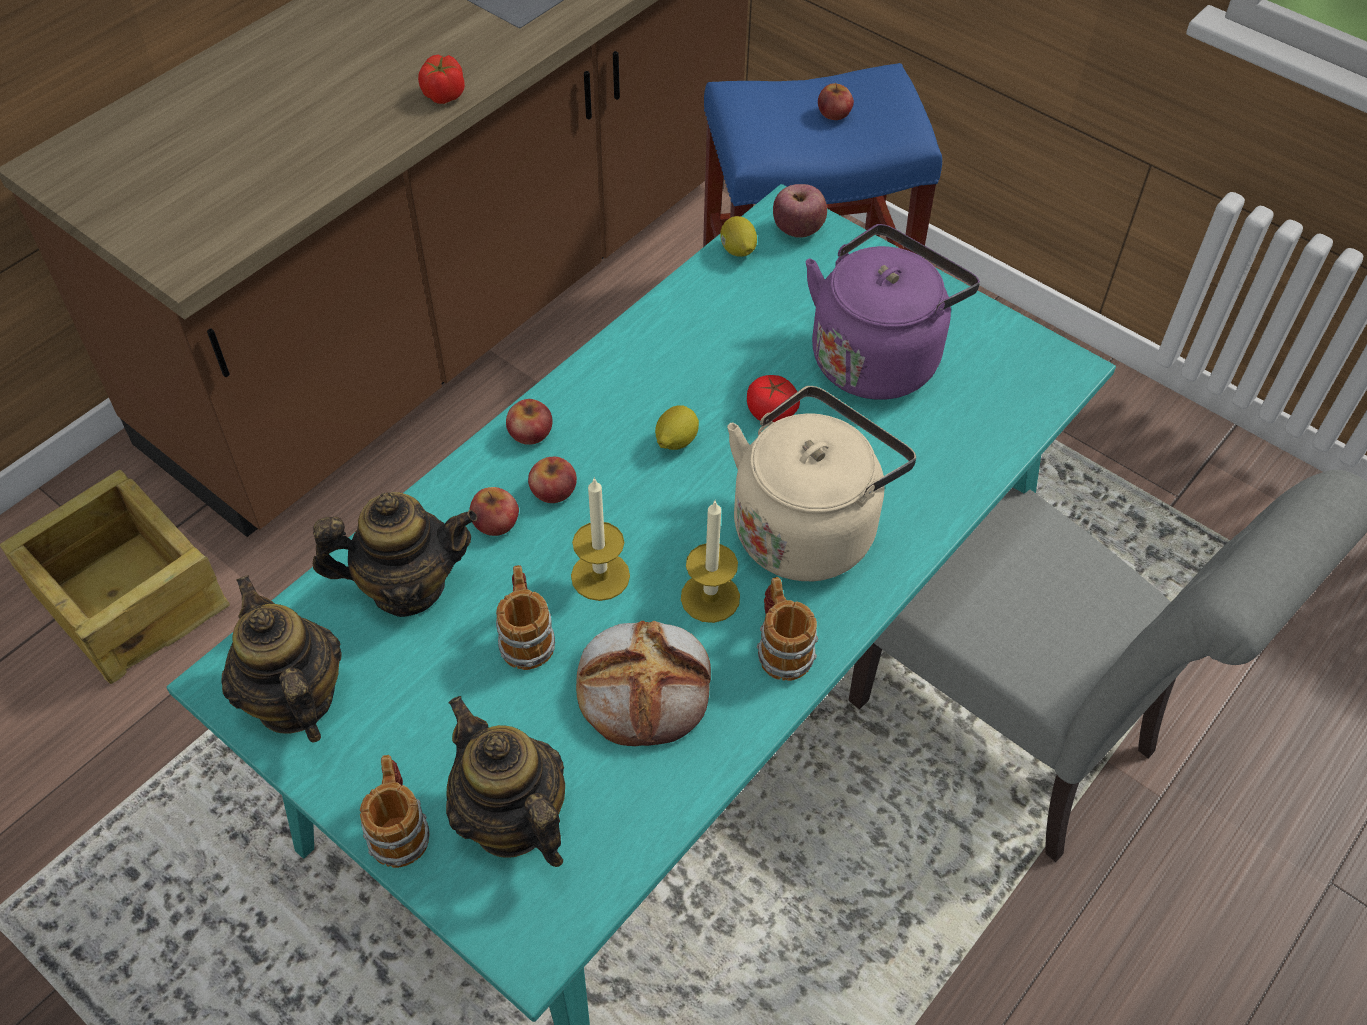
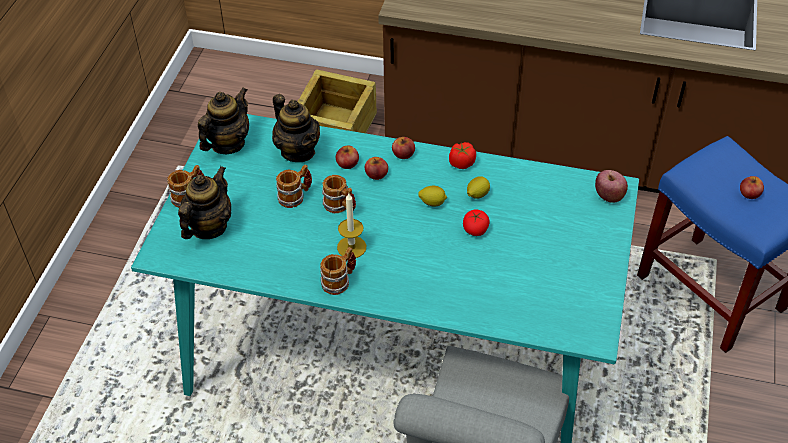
camera: 65 degrees right, 5 degrees down
tomato [418,54,465,104] -> tomato moved to [449,142,476,169]
candle [571,477,630,601] -> mug [322,175,356,213]
bread [576,621,711,746] -> none
lemon [720,216,757,257] -> lemon moved to [467,176,490,199]
beige kettle [727,386,916,581] -> none
purple kettle [806,224,980,400] -> none

